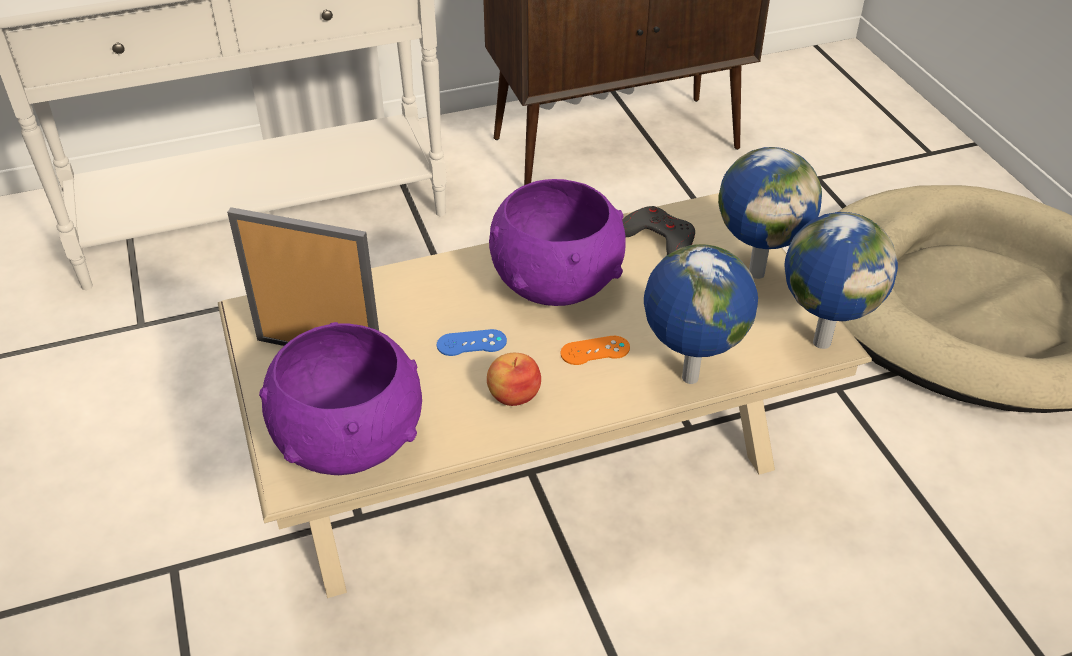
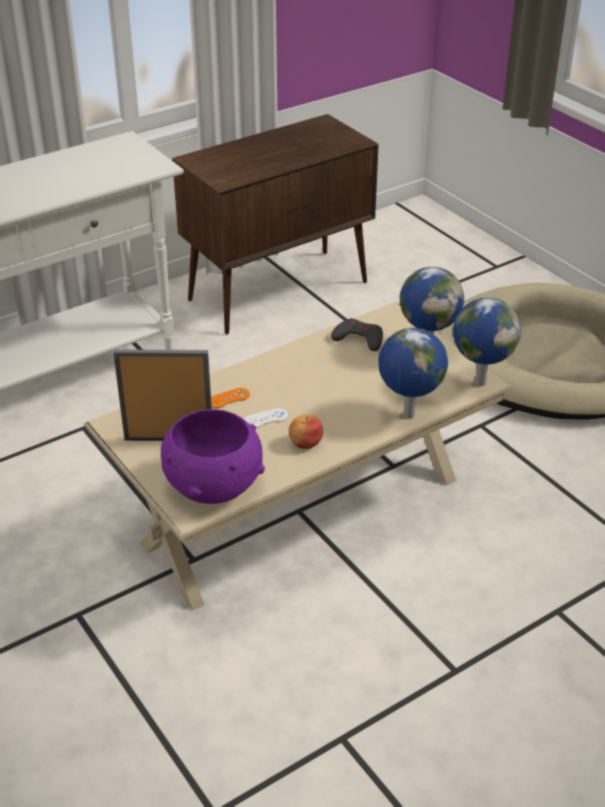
camera: 15 degrees left, 5 degrees down
blue game controller [437,329,507,356] -> white game controller [244,408,288,428]
purple bowl [489,179,626,306] -> none
orange game controller [560,336,630,365] -> orange game controller moved to [211,388,250,408]

